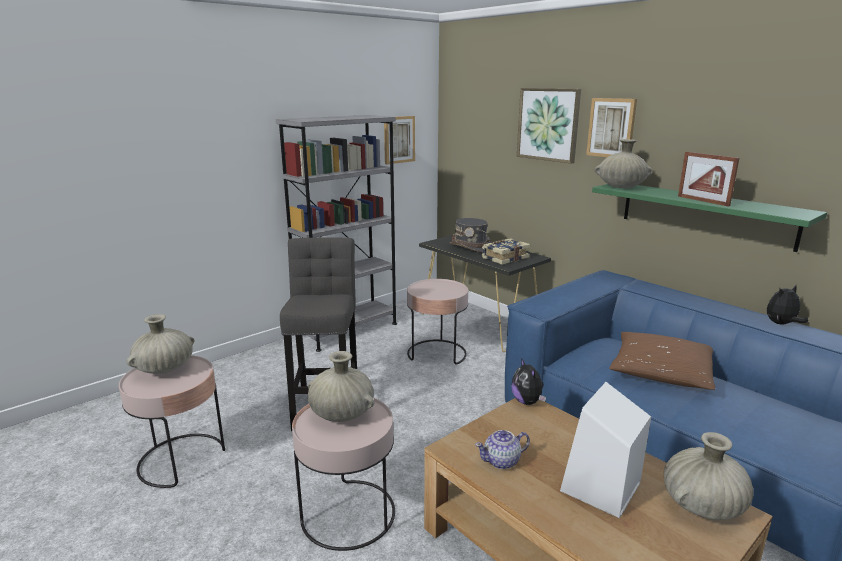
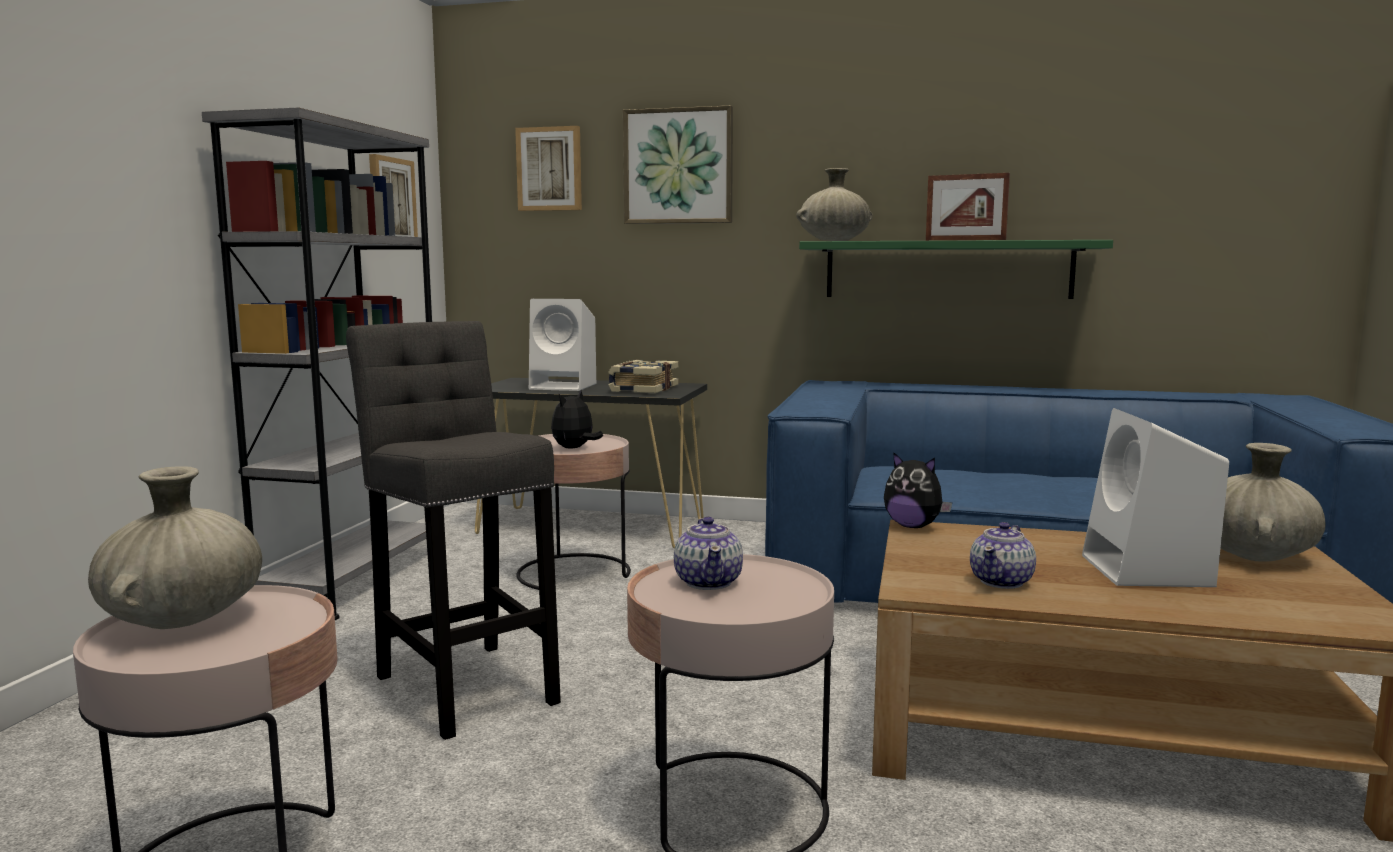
camera: 35 degrees left, 10 degrees down
beige vase [308,351,374,422] -> teapot [674,517,743,590]
grey hat [449,218,492,253] -> white speaker [529,299,596,391]
picture [586,98,637,157] -> picture moved to [515,126,582,211]
brown pillow [609,332,715,390] -> none
plush toy [767,285,808,325] -> plush toy moved to [551,390,603,449]

